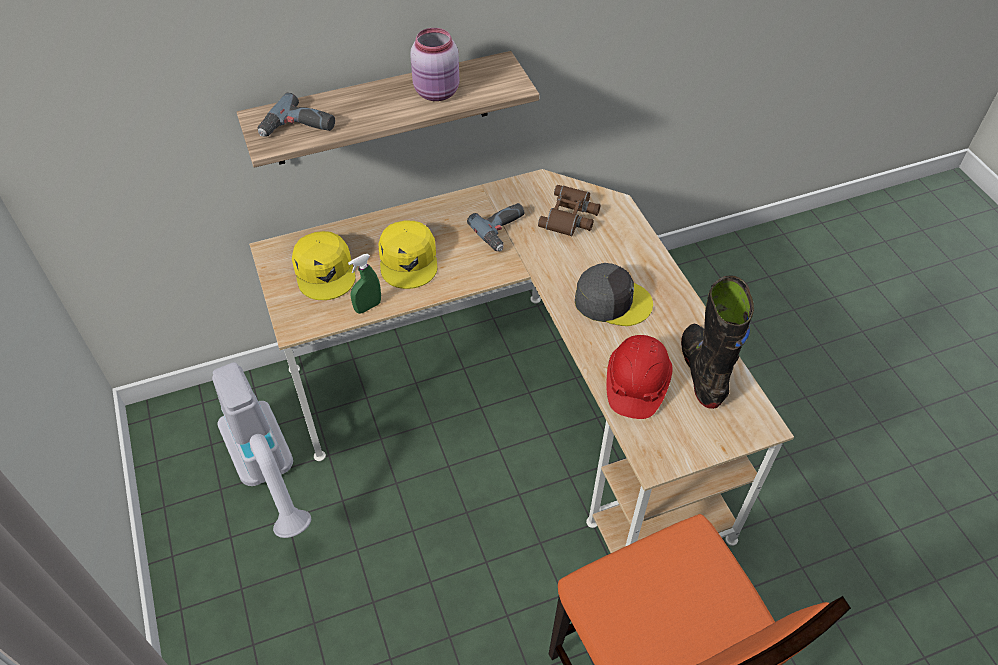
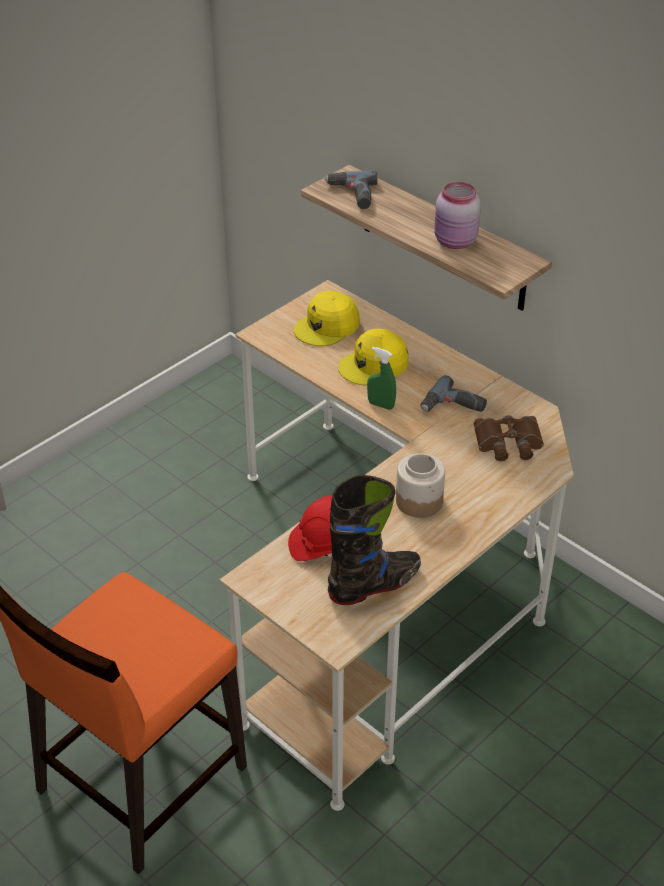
camera: 65 degrees right, 10 degrees down
vacuum cleaner [212,362,311,538] -> none
green spray bottle [348,254,381,314] -> green spray bottle moved to [367,347,396,410]
grey cap [575,263,653,326] -> jar [396,453,445,518]

